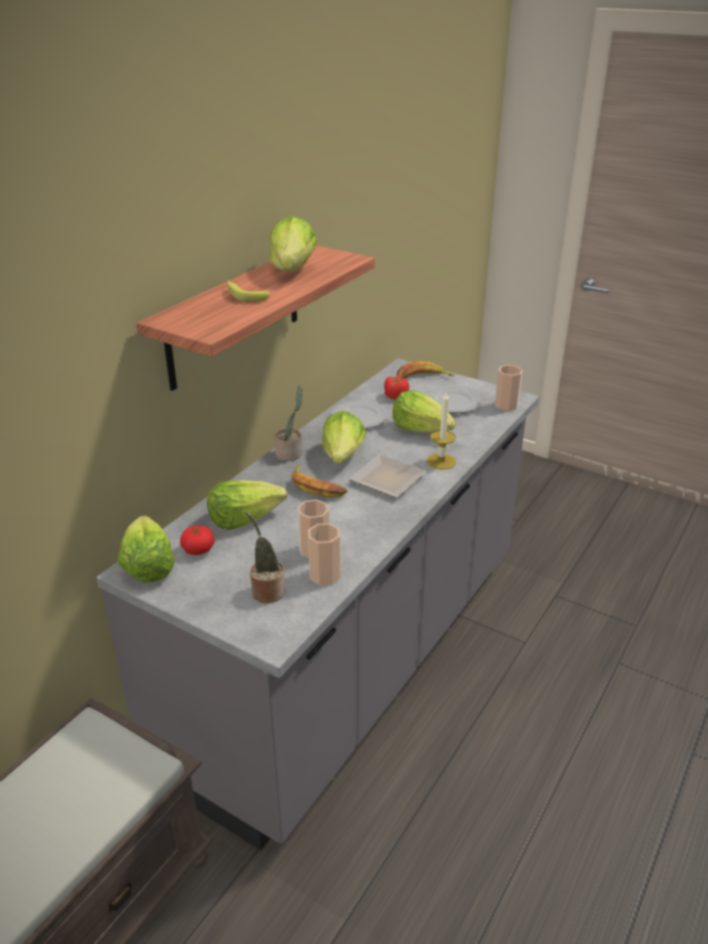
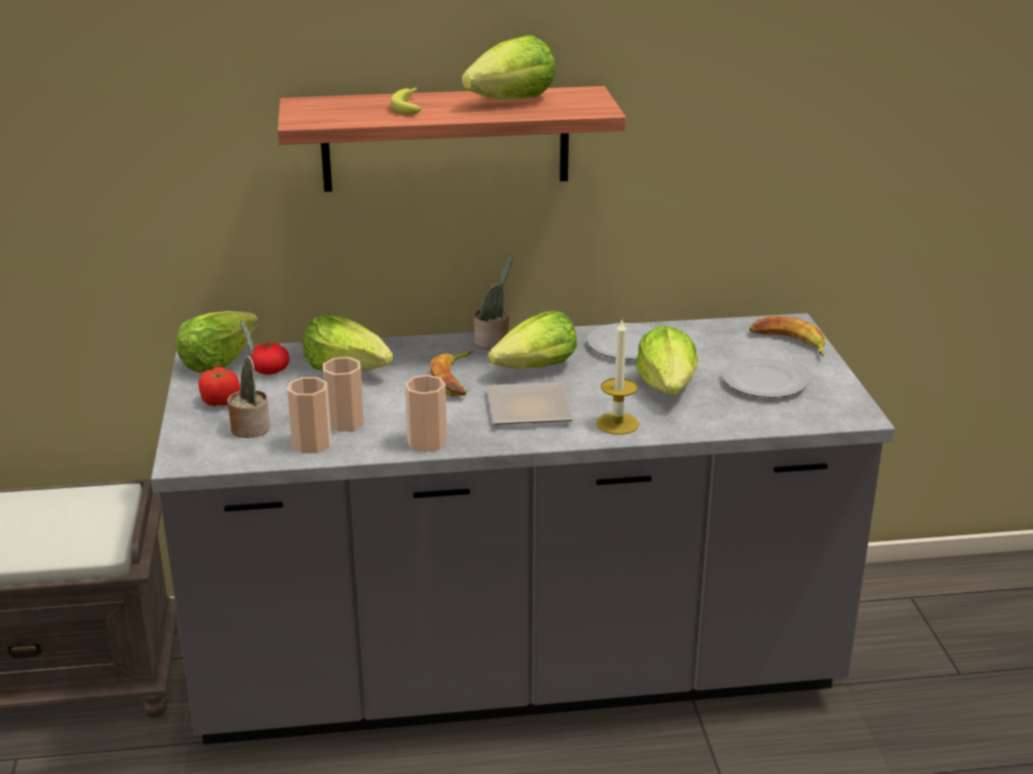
camera: 50 degrees right, 5 degrees down
tomato [384,376,409,400] -> tomato moved to [199,367,240,406]
cup [495,365,523,411] -> cup moved to [405,375,447,452]

